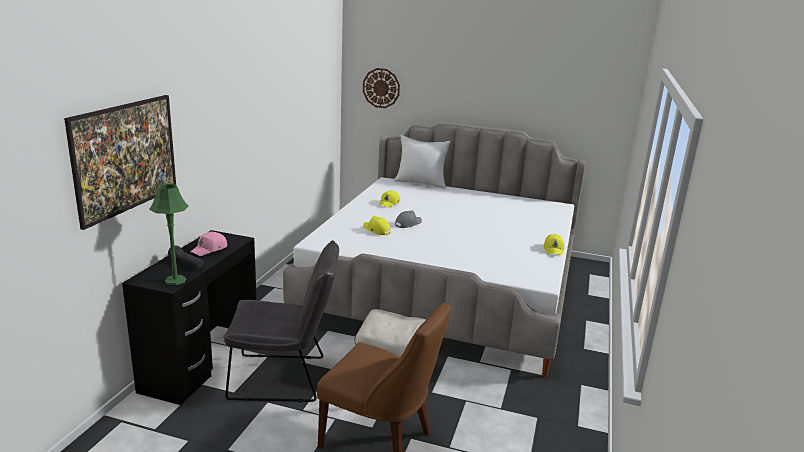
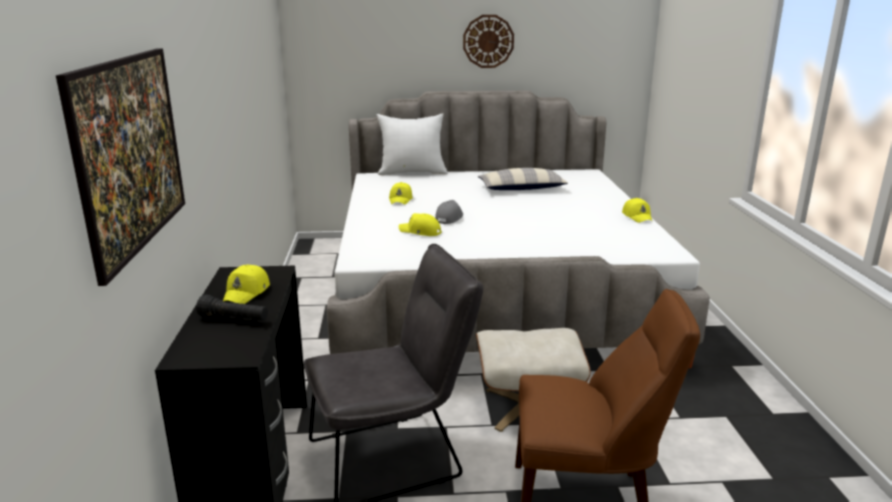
camera: 20 degrees left, 0 degrees up
green table lamp [149,183,188,285] -> none
pink cap [190,232,227,256] -> yellow cap [223,264,270,304]
wall clock [363,68,400,108] -> wall clock moved to [463,15,514,68]
none -> pillow [478,168,568,190]

